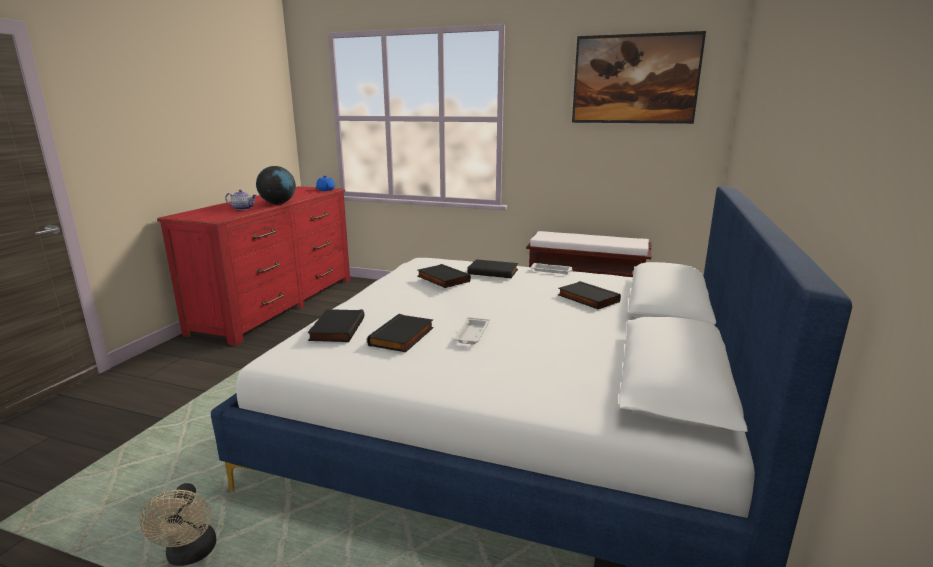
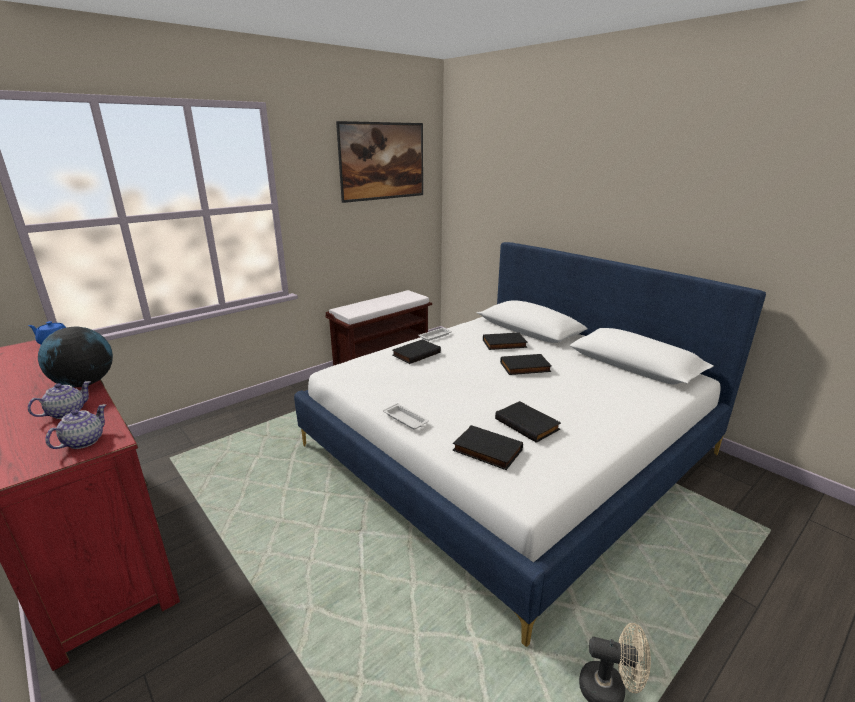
camera: 60 degrees left, 5 degrees up
black book [418,264,471,288] -> black book moved to [500,354,552,375]
white tray [454,317,490,344] -> white tray moved to [383,403,429,430]
none -> teapot [45,404,106,449]

